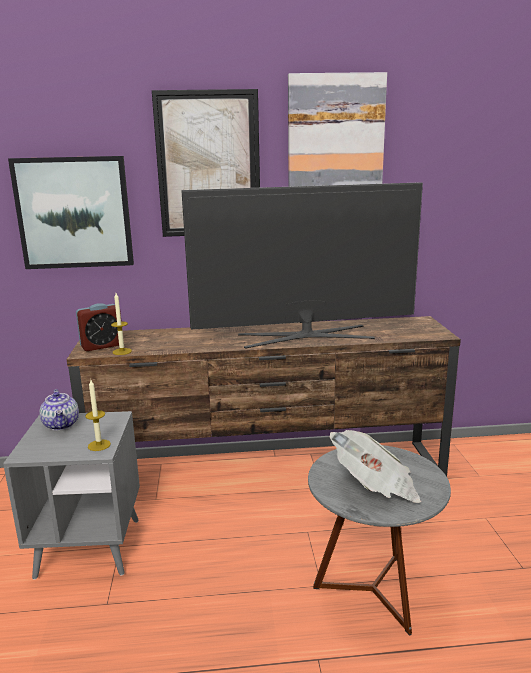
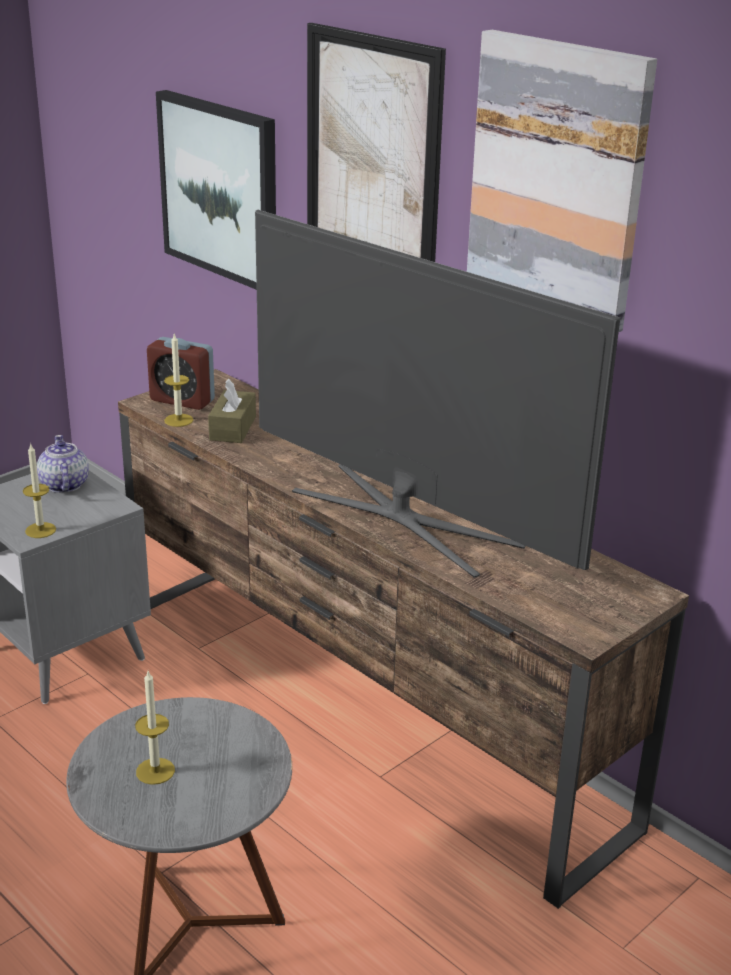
camera: 50 degrees right, 10 degrees up
teapot [40,389,79,430] -> teapot turned 135 degrees clockwise [37,435,89,493]
newspaper [330,430,421,503] -> candle [135,671,175,785]
none -> brown tissue box [208,379,256,443]

